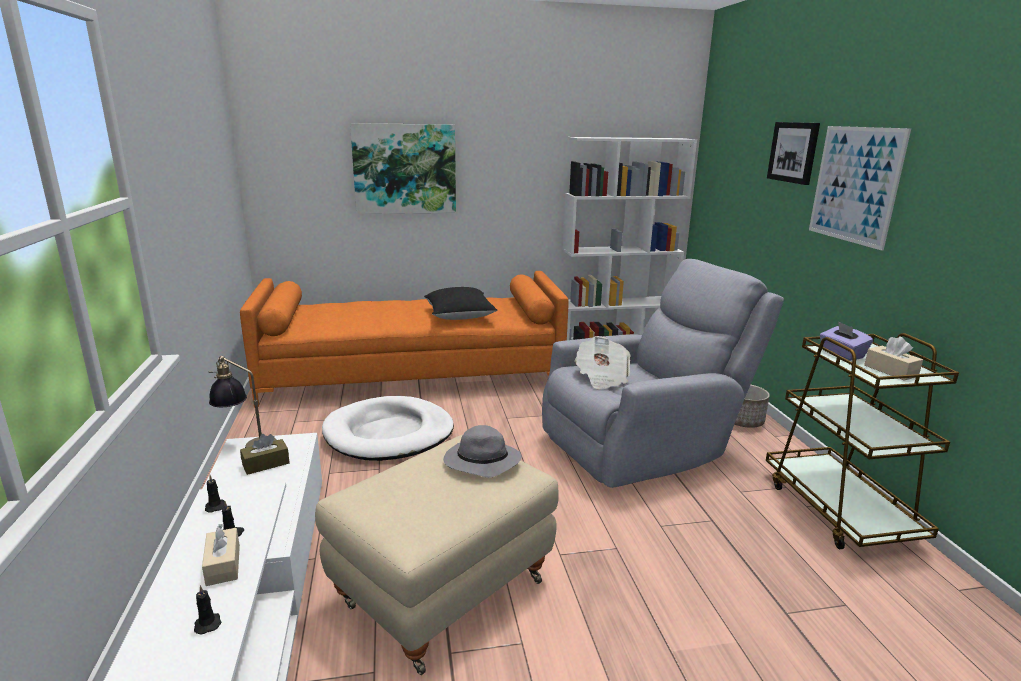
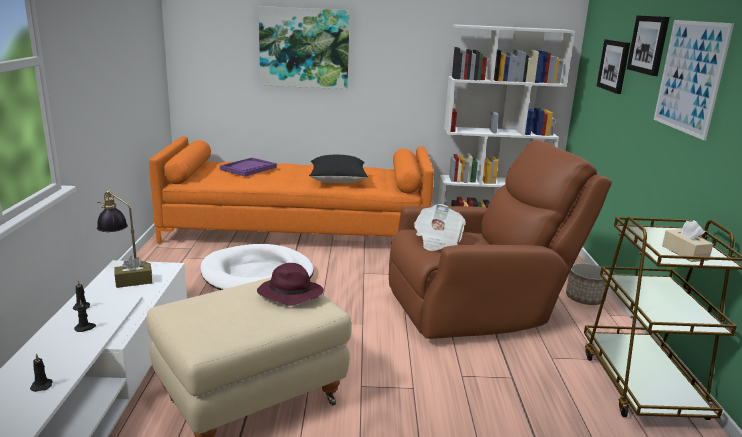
camera: 10 degrees right, 0 degrees up
beige tissue box [202,524,240,586] -> none
grey hat [443,425,522,478] -> purple hat [257,263,324,306]
grey armchair [542,259,784,488] -> brown armchair [389,140,612,339]
purple tissue box [820,322,873,361] -> none
none -> purple tray [220,158,277,176]
none -> picture [597,39,630,94]

